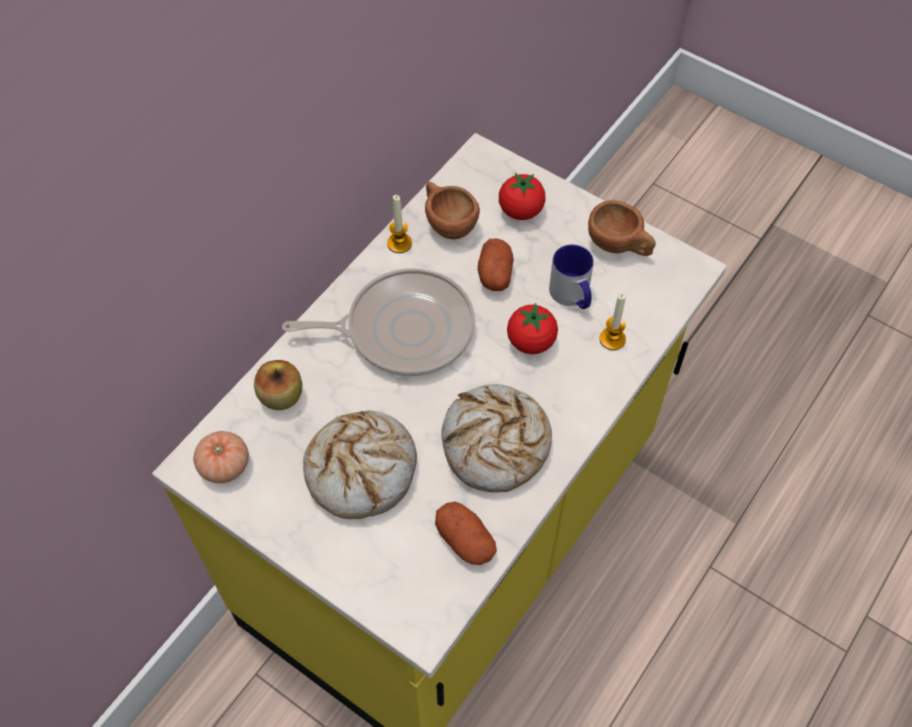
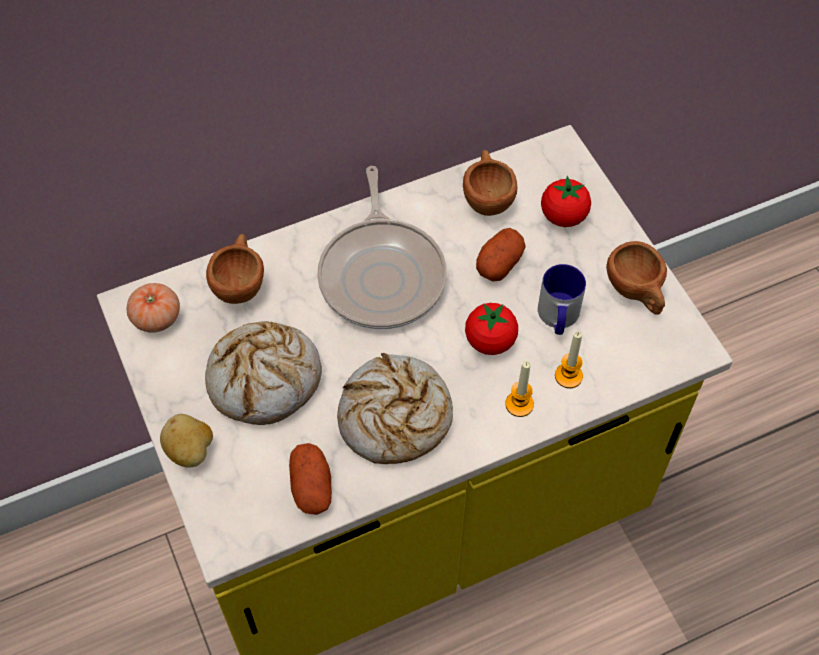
camera: 30 degrees right, 0 degrees up
apple [254,360,302,410] -> brown cup [206,234,264,304]
frying pan [282,268,475,376] -> frying pan turned 60 degrees clockwise [317,166,447,329]
candle [387,195,412,253] -> candle moved to [505,360,534,417]
none -> potato [160,414,213,468]

